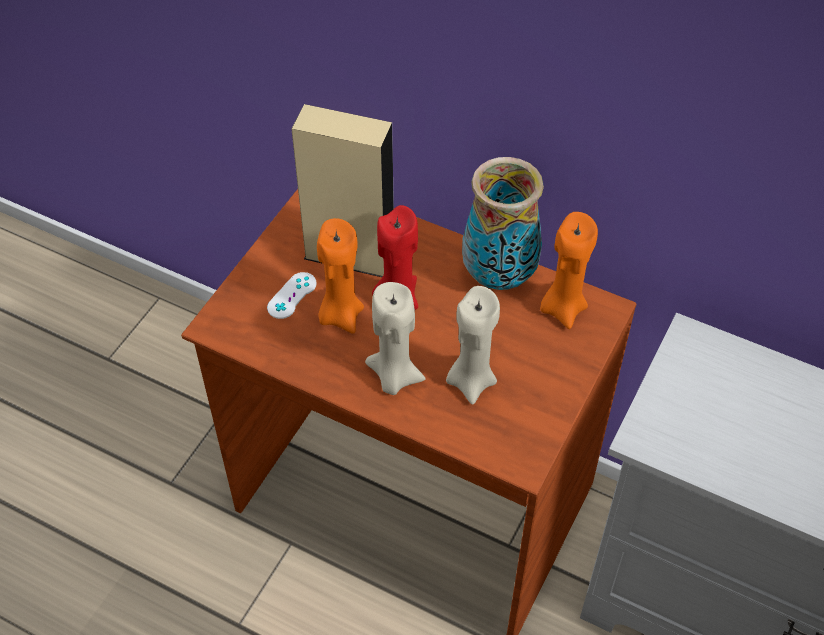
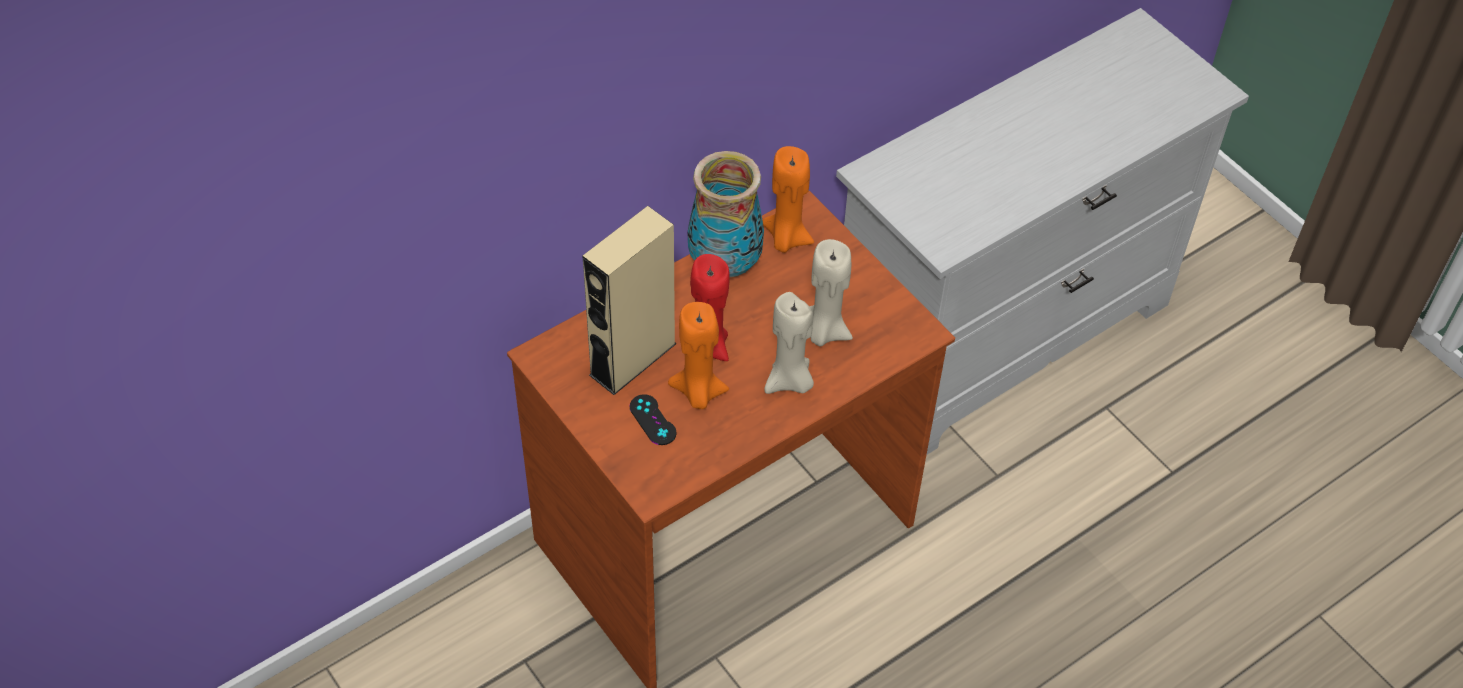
camera: 65 degrees left, 0 degrees up
white game controller [267,272,317,319] -> black game controller [630,394,676,445]

